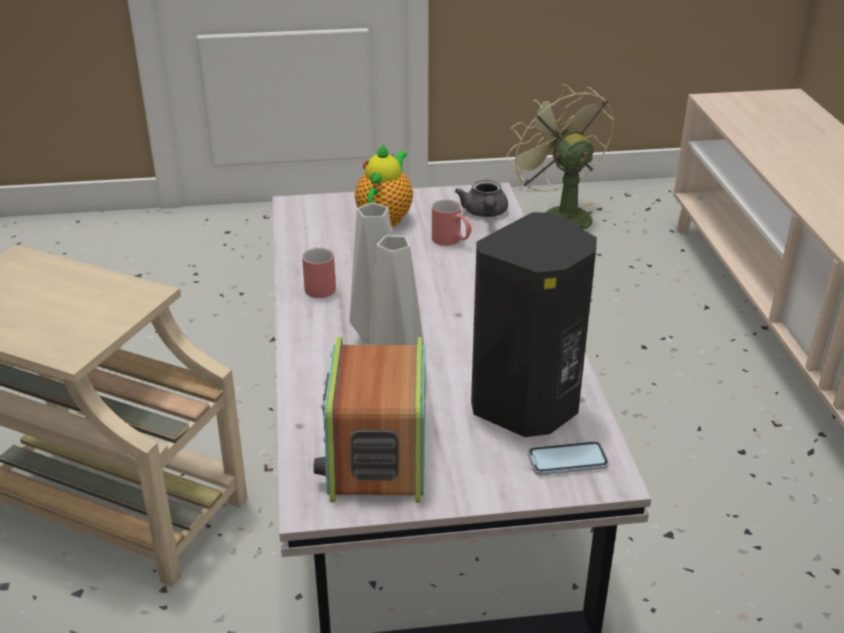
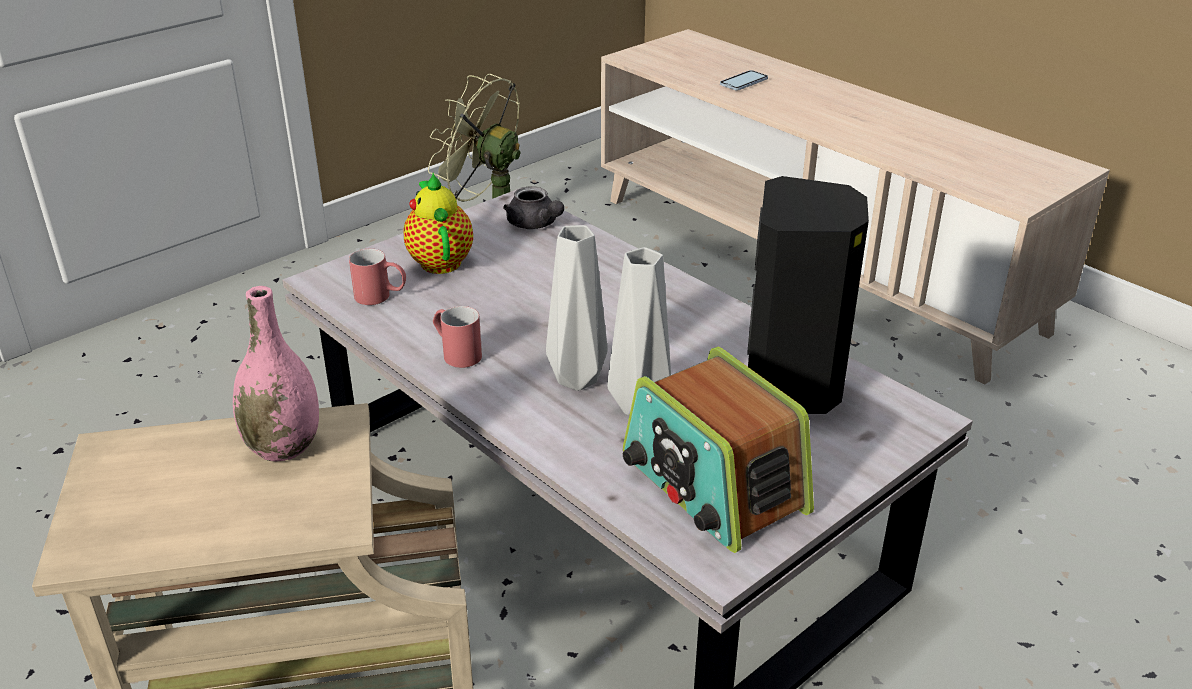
camera: 35 degrees left, 0 degrees up
red mug [432,199,472,246] -> red mug moved to [349,249,406,305]
phone [528,441,609,475] -> phone moved to [720,70,768,90]
none -> pink vase [233,286,319,461]

